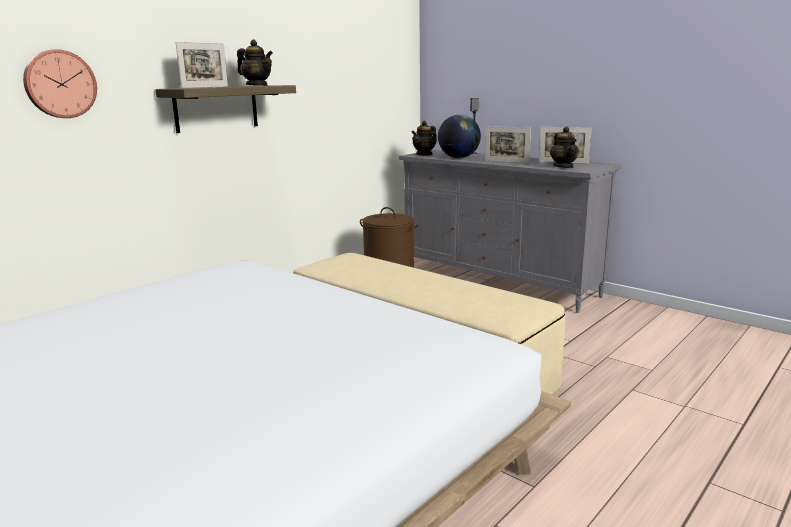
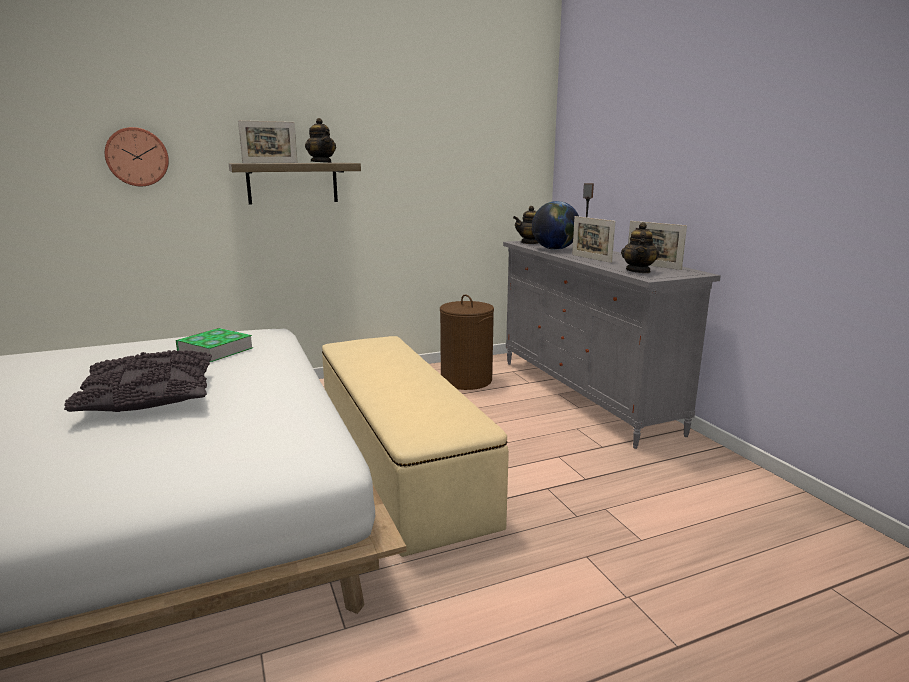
camera: 25 degrees right, 0 degrees up
none -> black pillow [64,350,212,412]
none -> book [175,328,253,362]

